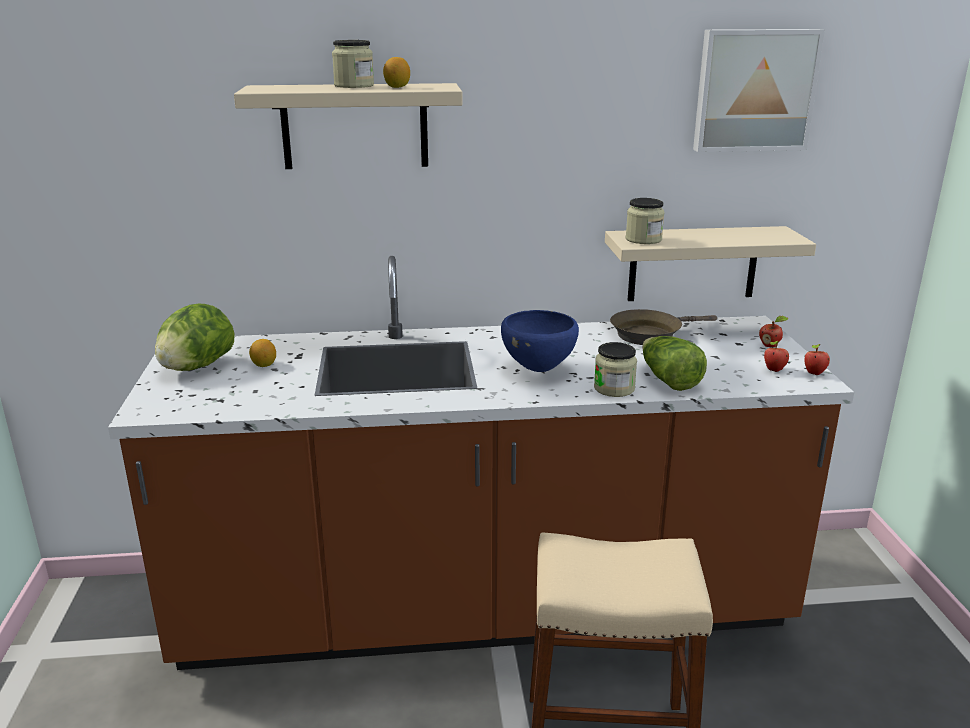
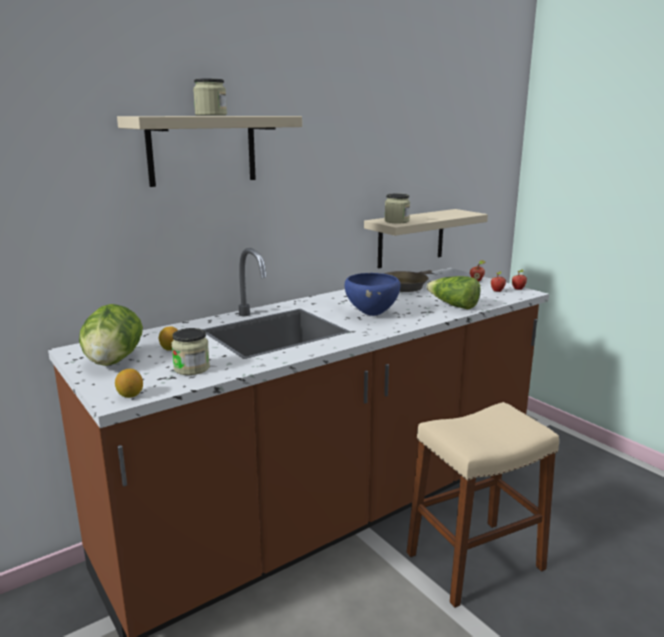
camera: 30 degrees left, 5 degrees down
lemon [383,57,410,88] -> lemon moved to [115,369,143,398]
jar [594,342,637,397] -> jar moved to [171,328,210,375]
picture [693,29,825,152] -> none

